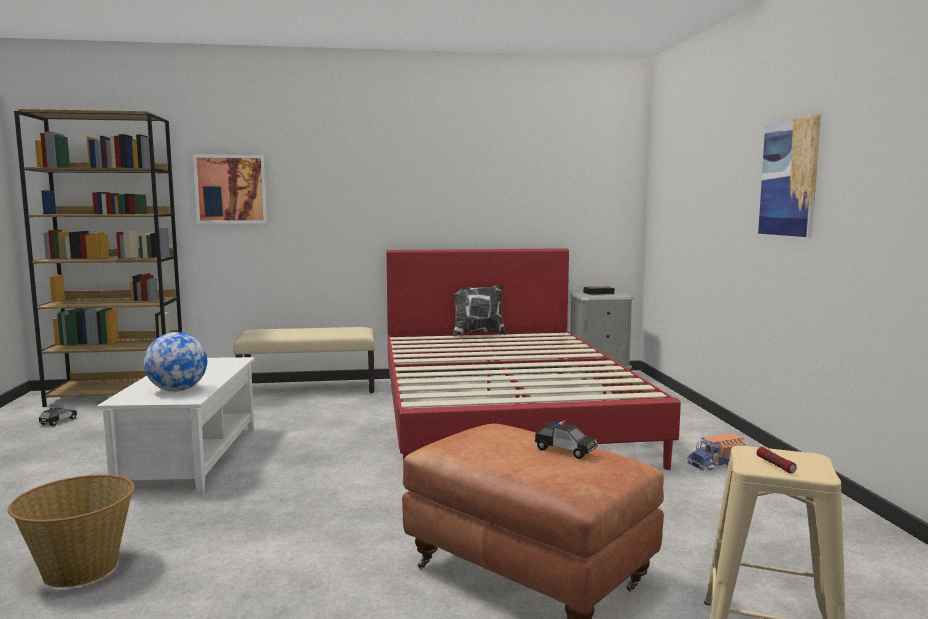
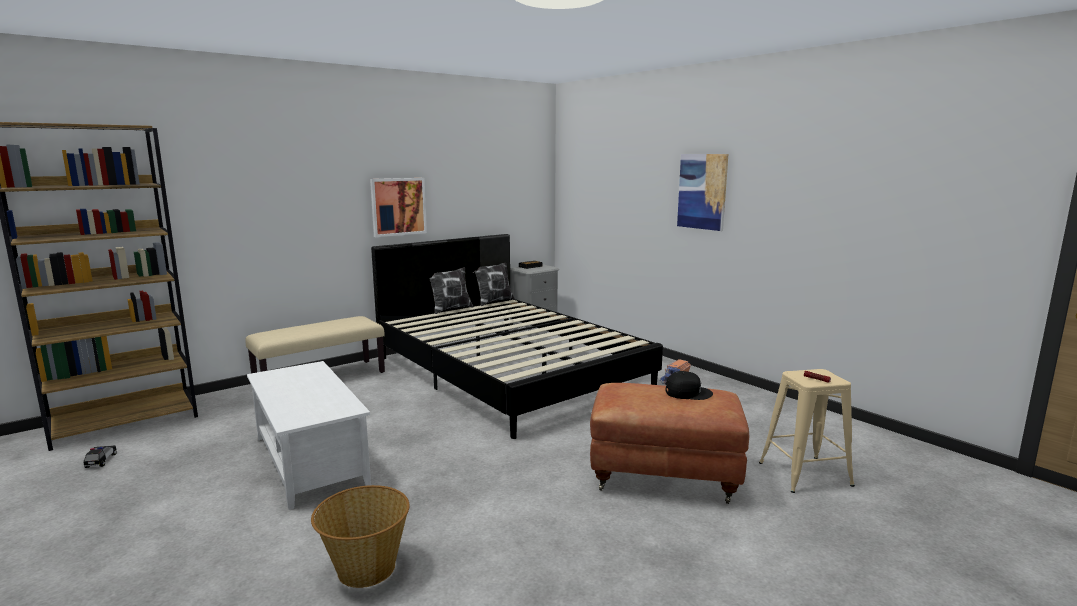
camera: 30 degrees left, 5 degrees up
globe [144,332,207,391] -> none
picture [193,154,267,224] -> picture moved to [370,178,427,237]
red bed [386,248,681,470] -> black bed [371,234,663,439]
toy car [534,421,598,459] -> black cap [666,371,713,400]
none -> pillow [472,262,515,306]

